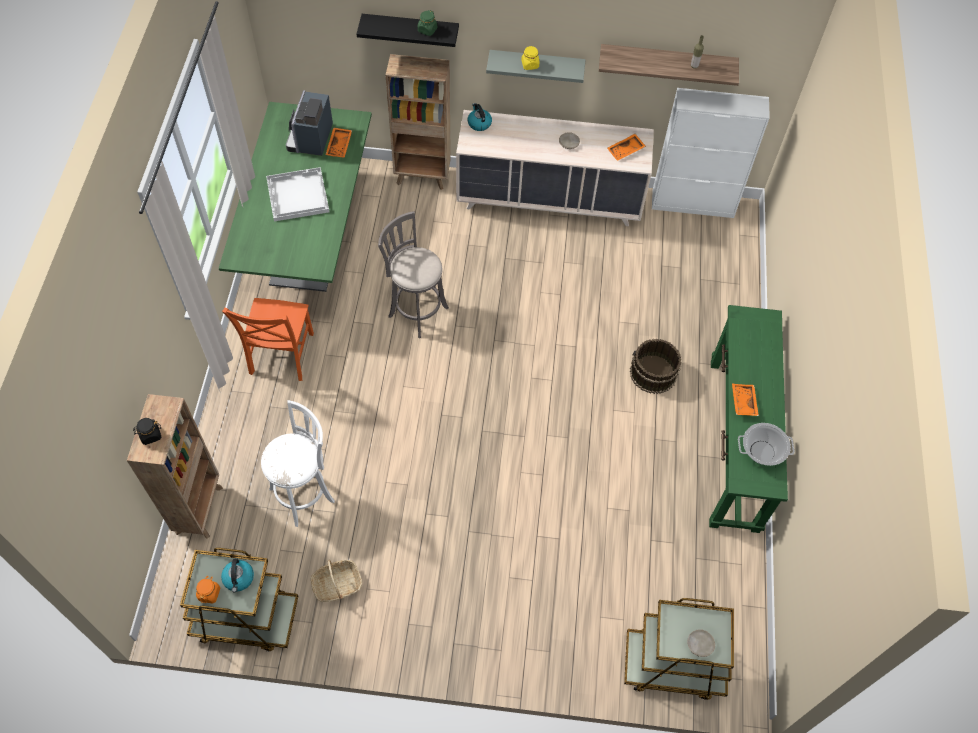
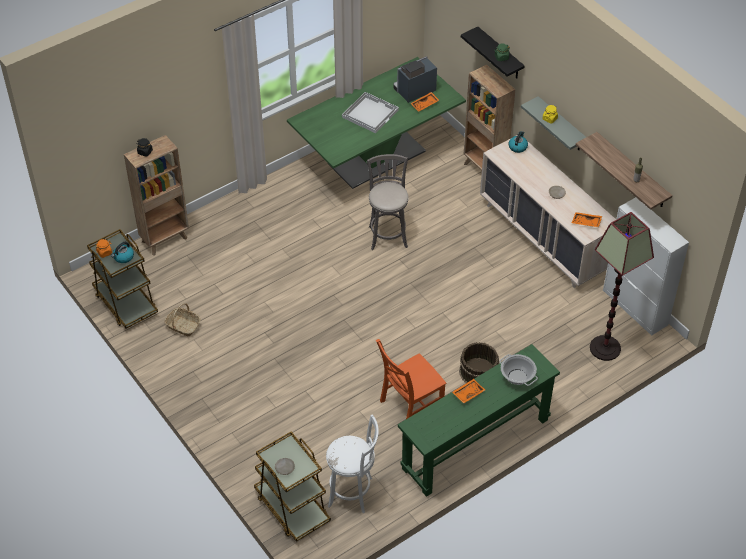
camera: 50 degrees right, 10 degrees down
orange chair [222,298,314,381] -> orange chair moved to [376,339,446,419]
white stool [261,400,335,527] -> white stool moved to [326,414,379,513]
cooking pot [738,423,794,466] -> cooking pot moved to [499,354,538,386]
none -> floor lamp [590,212,654,361]

